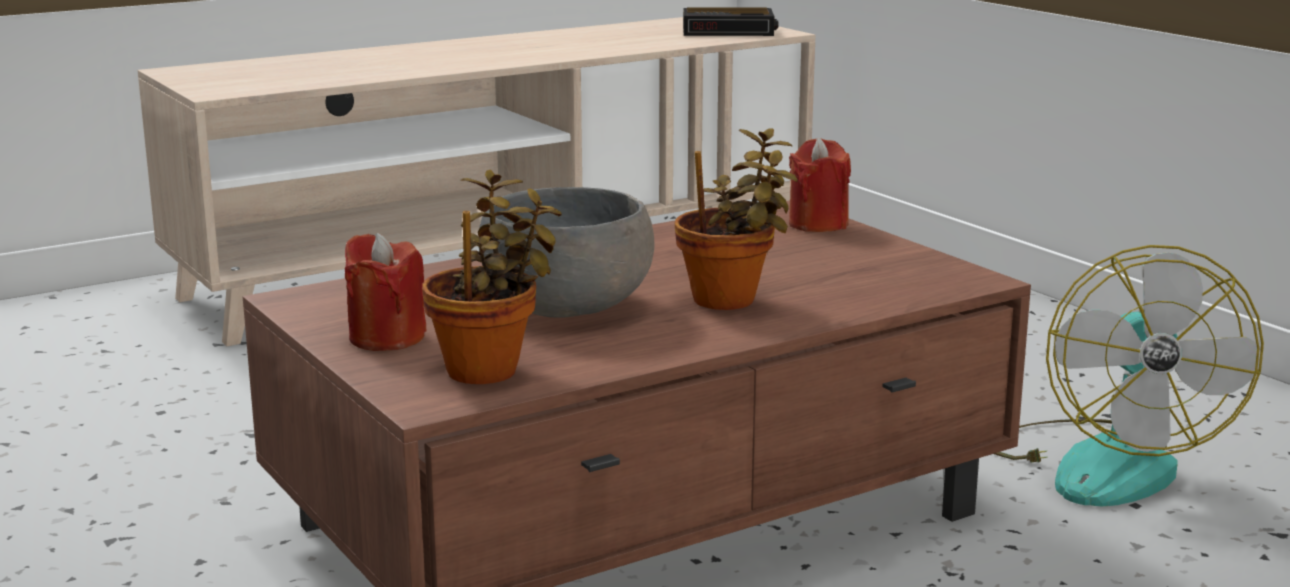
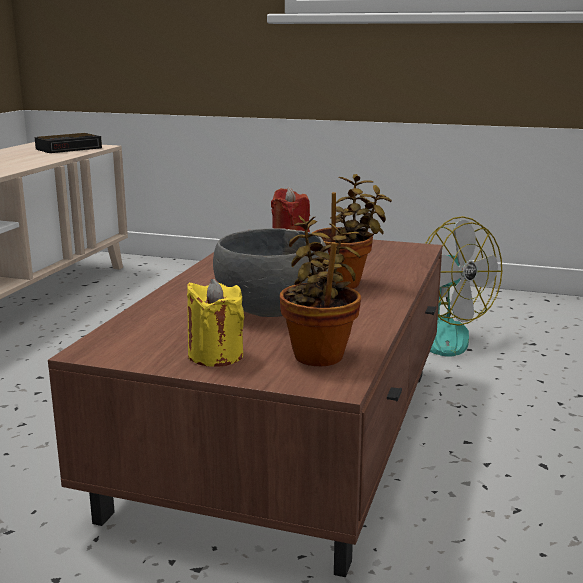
camera: 40 degrees left, 0 degrees up
red candle [345,233,426,351] -> yellow candle [187,279,244,367]

